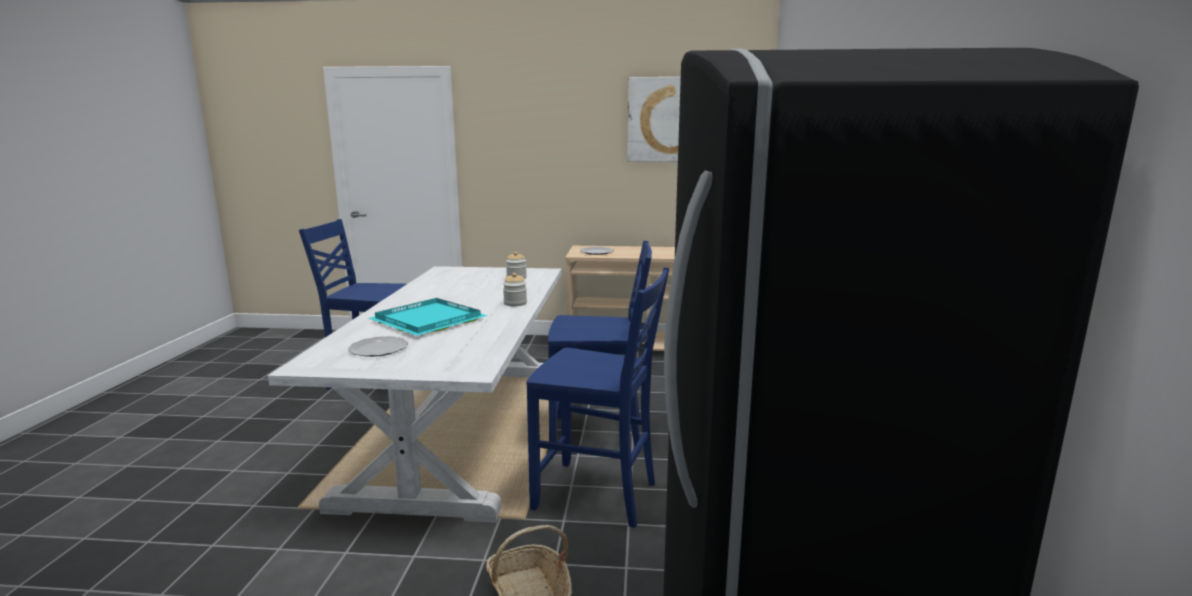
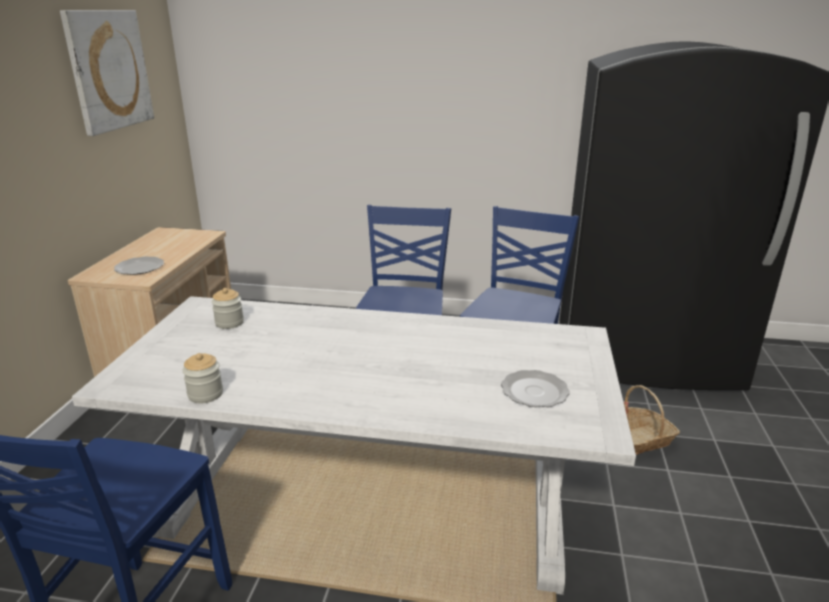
camera: 85 degrees left, 10 degrees up
turquoise tray [369,298,488,336] -> none
jar [503,273,527,306] -> jar moved to [183,353,223,403]

